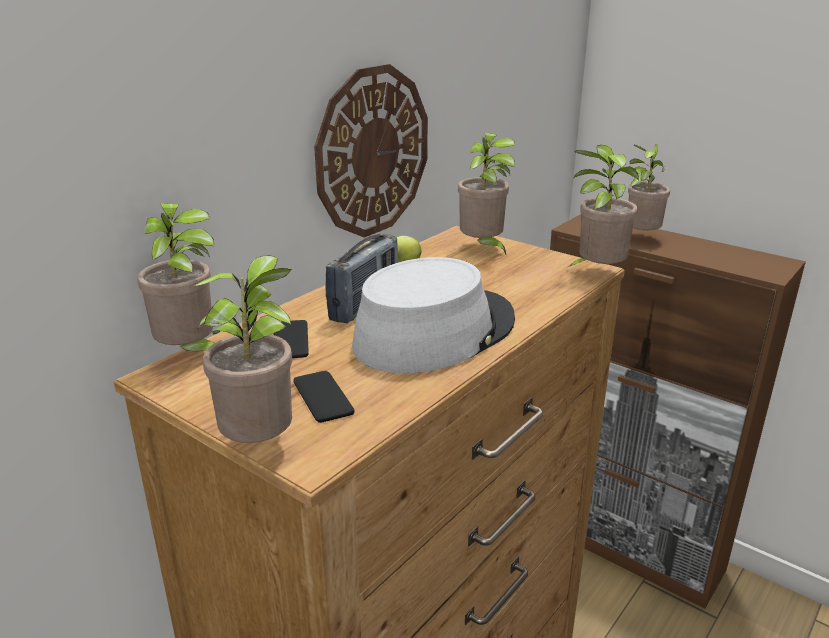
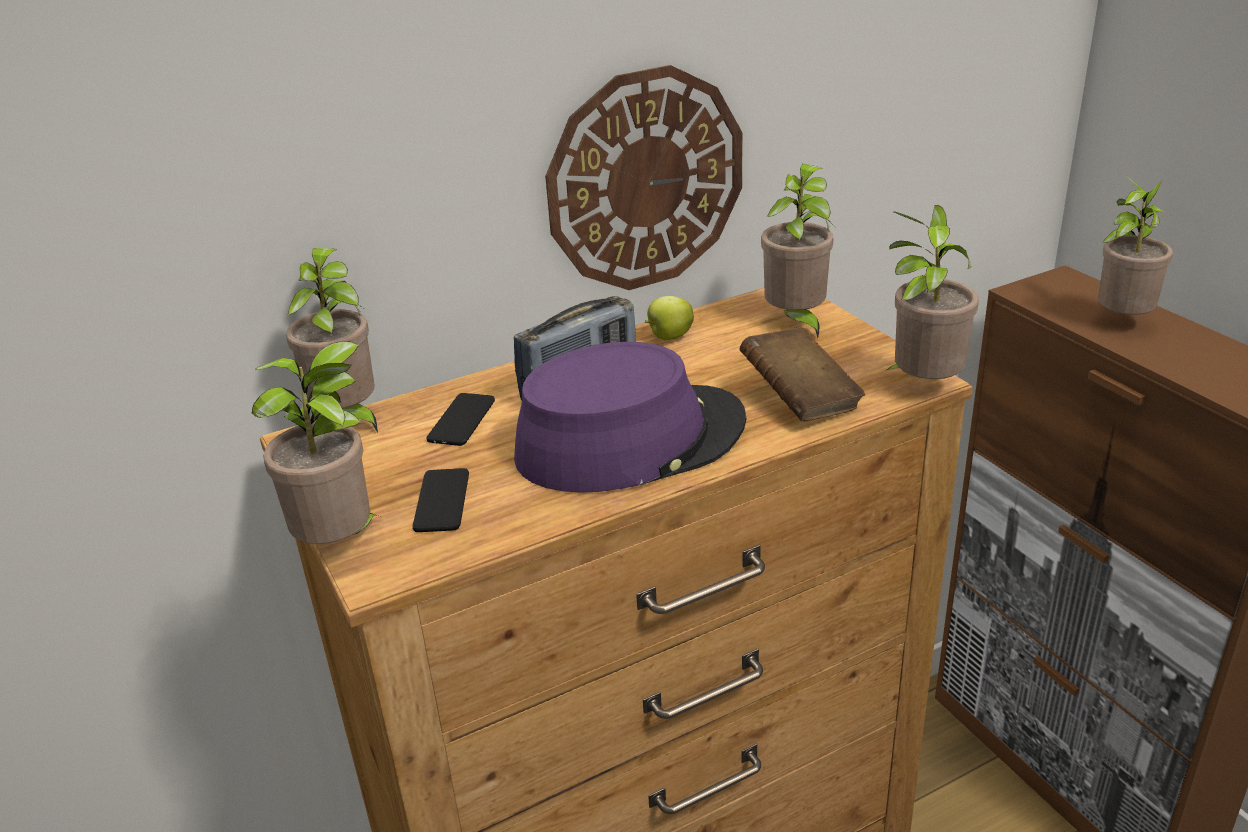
camera: 25 degrees right, 5 degrees up
grey hat [352,257,515,373] -> purple hat [514,342,746,493]
none -> brown book [739,327,865,421]

